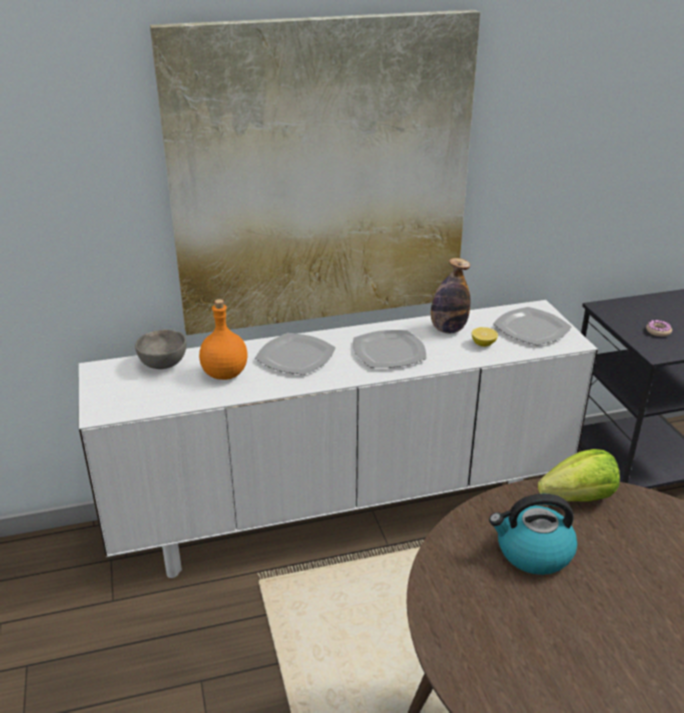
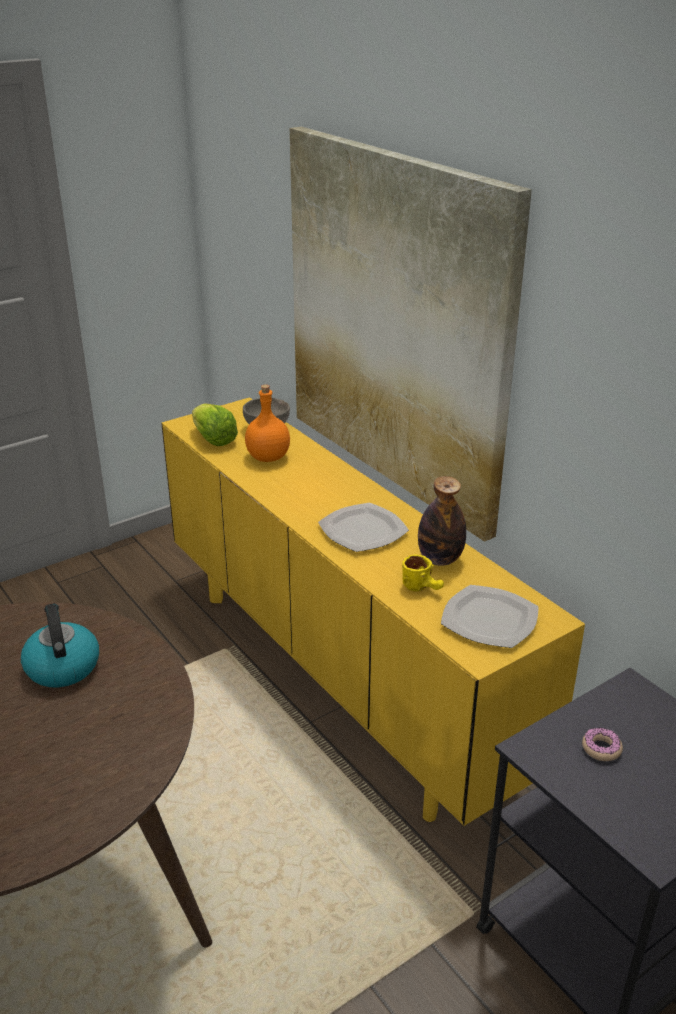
camera: 70 degrees right, 0 degrees up
white cabinet [79,300,598,578] -> yellow cabinet [161,397,585,826]
plate [255,333,336,375] -> none
lemon [472,327,498,347] -> yellow mug [402,554,444,591]
lettuce [538,449,620,502] -> lettuce moved to [192,404,238,446]

